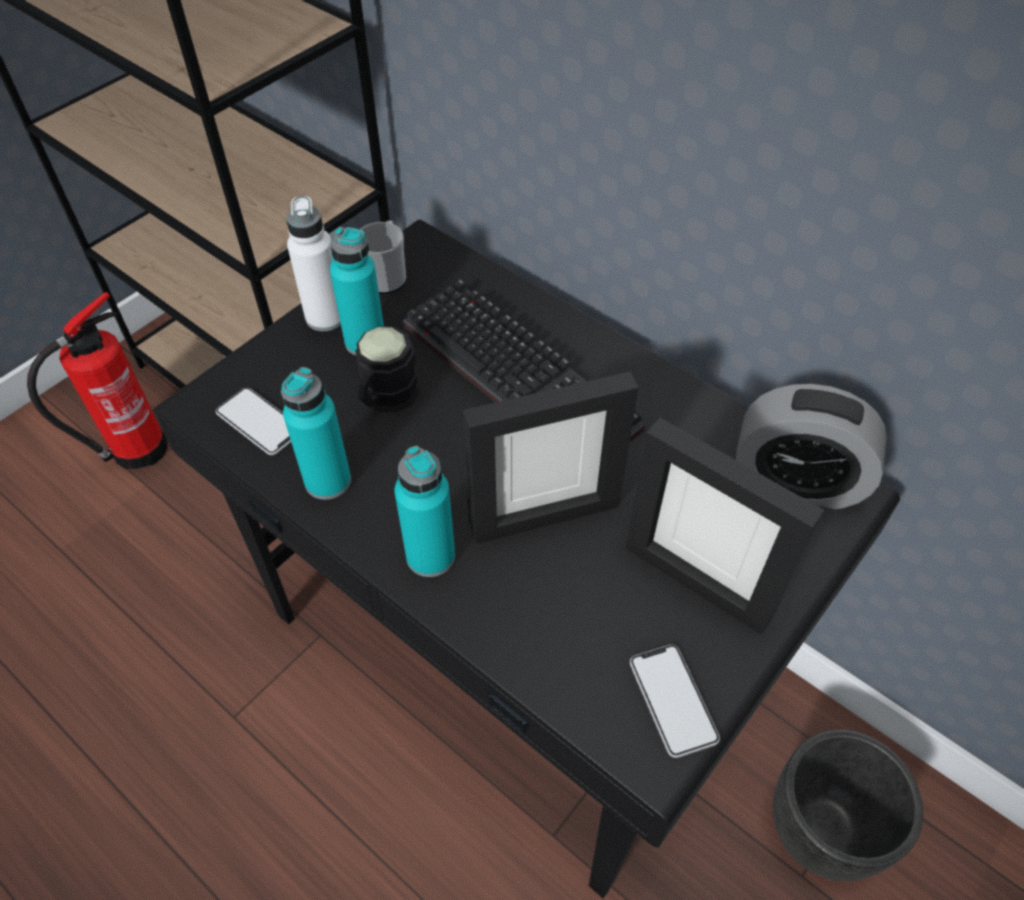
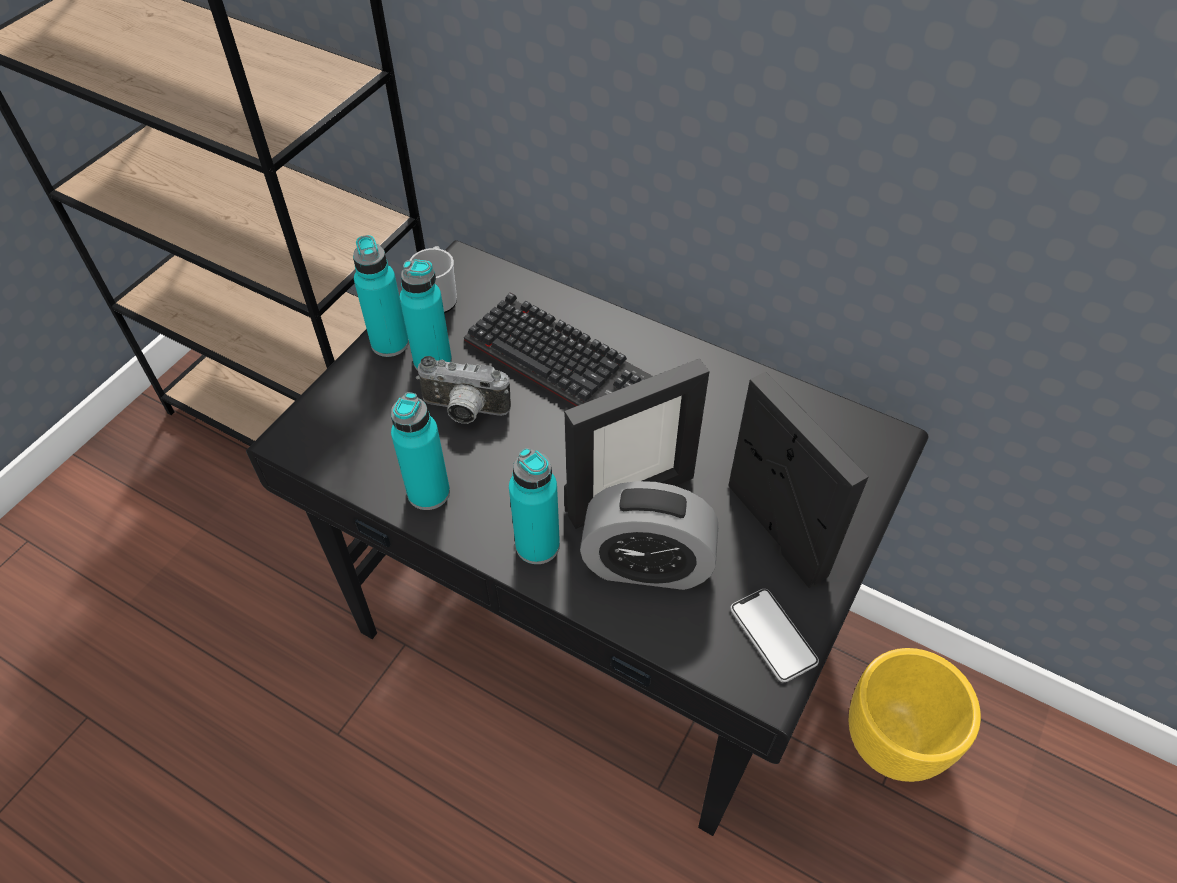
camera: 10 degrees left, 0 degrees up
fire extinguisher [27,292,168,469] -> none
phone [216,388,291,455] -> none
white bottle [286,196,341,331] -> turquoise bottle [353,235,409,357]
black mug [355,326,420,413] -> camera [416,356,511,424]
picture frame [626,418,824,634] -> picture frame turned 150 degrees counterclockwise [728,372,869,588]
alarm clock [736,384,887,509] -> alarm clock moved to [580,481,718,590]
black planter [773,730,923,882] -> yellow planter [848,648,981,782]

